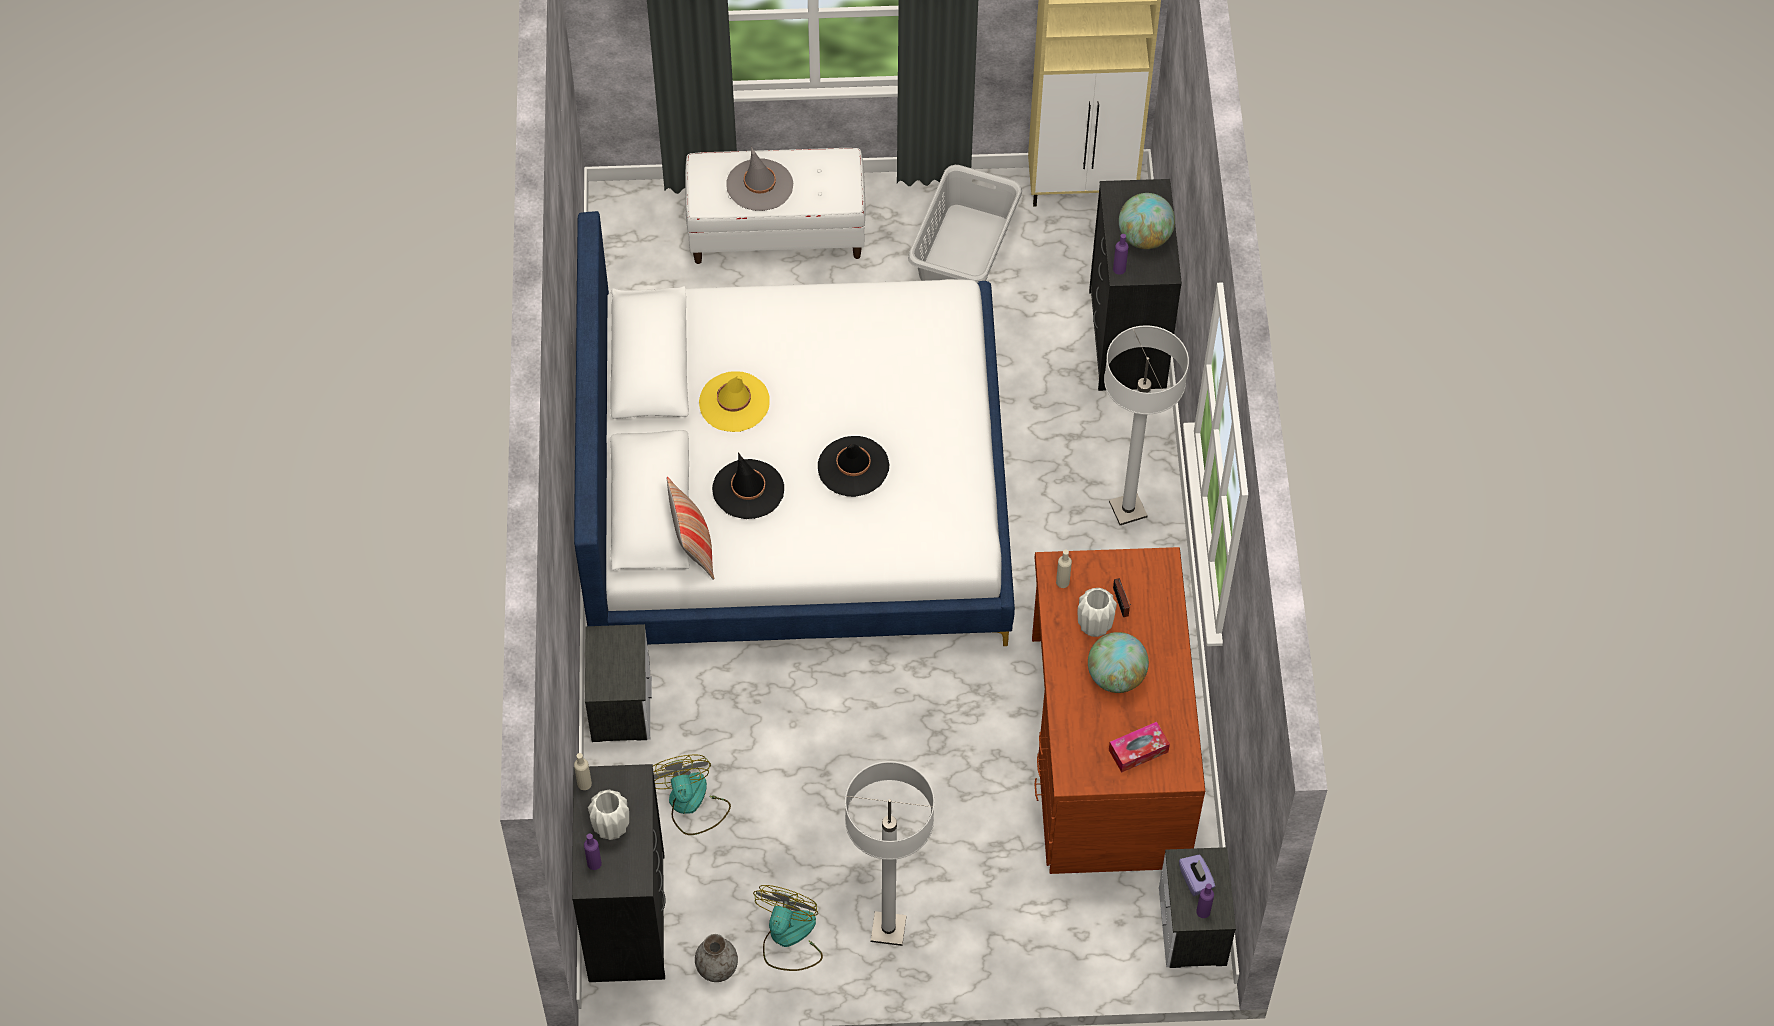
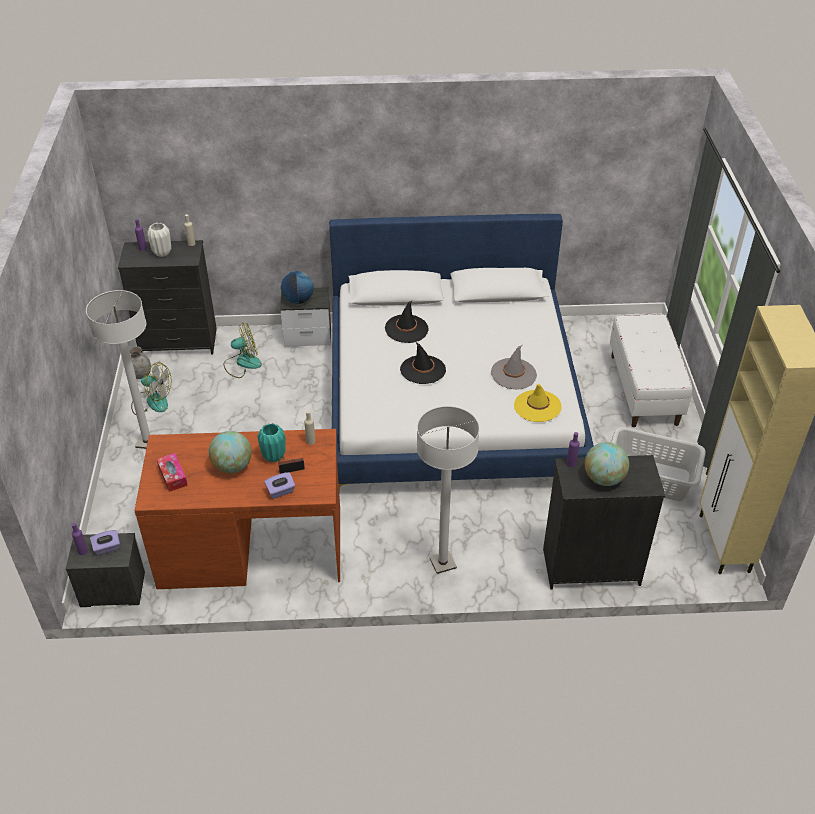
camera: 90 degrees right, 15 degrees down
pillow [667,477,714,580] -> none
yellow hat [699,371,770,432] -> yellow hat moved to [514,384,562,422]
grey hat [726,147,793,211] -> grey hat moved to [491,345,537,390]
white vase [1078,588,1117,637] -> turquoise vase [258,423,286,462]
none -> purple tissue box [264,472,295,499]
none -> globe [281,271,314,304]

